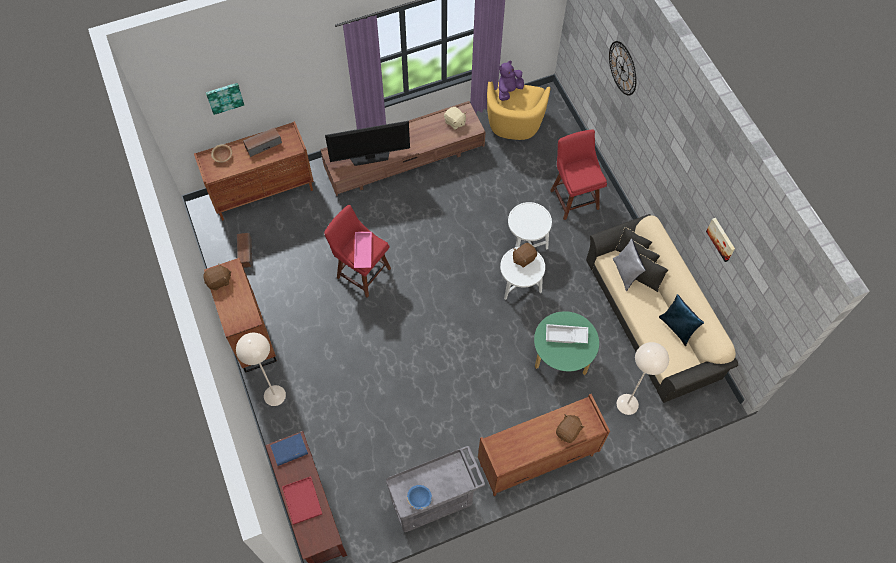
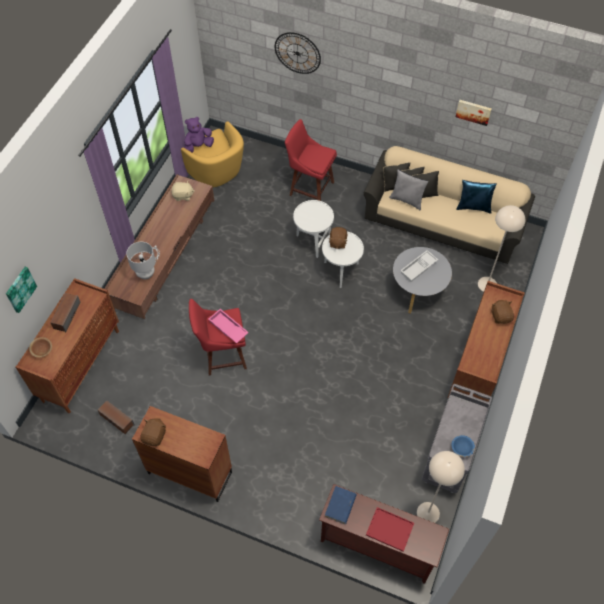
camera: 45 degrees left, 5 degrees down
beige floor lamp [236,333,286,406] -> beige floor lamp moved to [417,451,465,523]
television [325,121,410,166] -> grey table lamp [126,242,160,279]
purple plush toy [499,61,524,101] -> purple plush toy turned 60 degrees clockwise [184,117,214,153]
green coffee table [534,311,599,375] -> grey coffee table [393,247,452,314]

